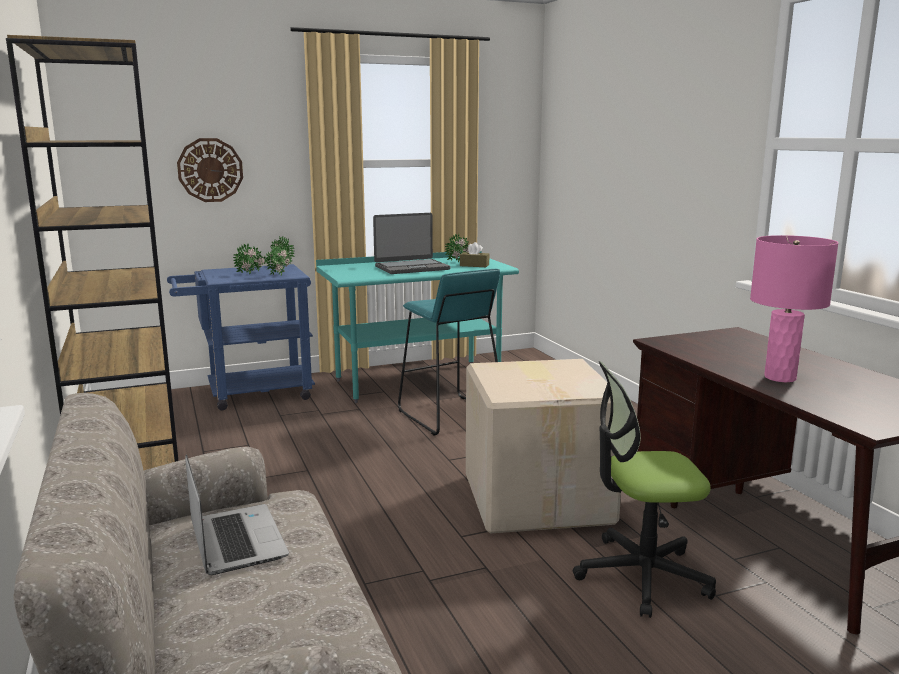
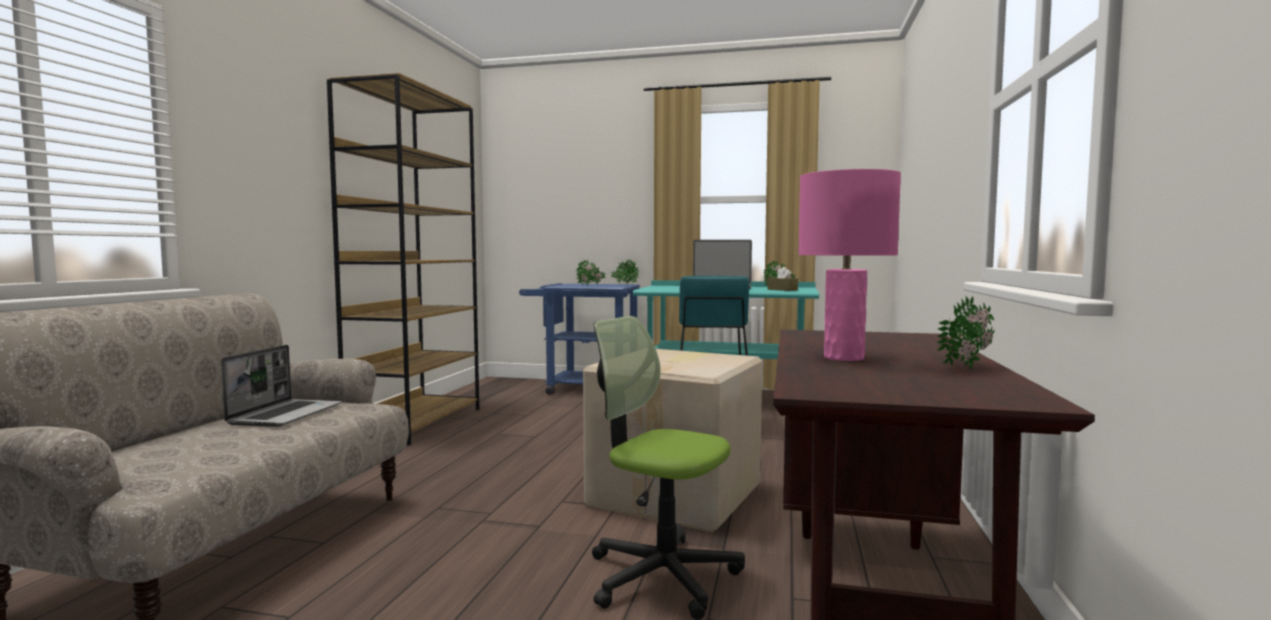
camera: 35 degrees right, 10 degrees down
wall clock [177,138,243,202] -> none
potted plant [266,245,291,276] -> potted plant moved to [937,295,995,370]

